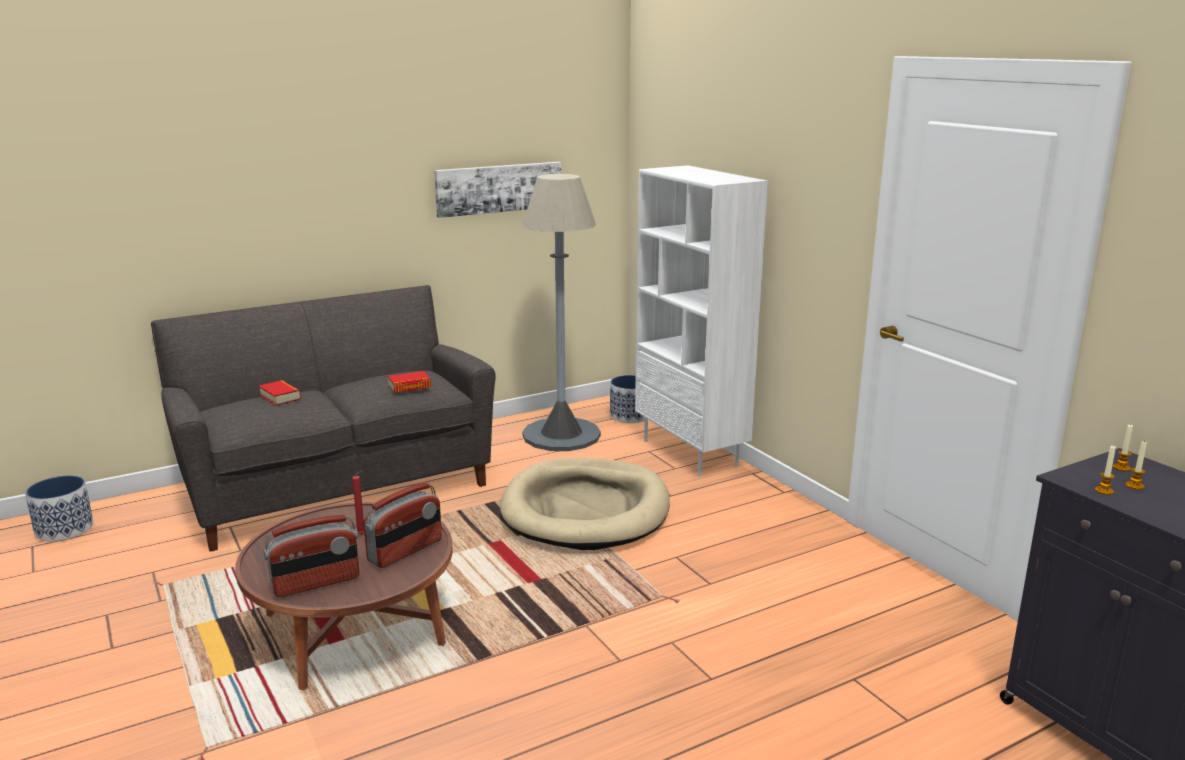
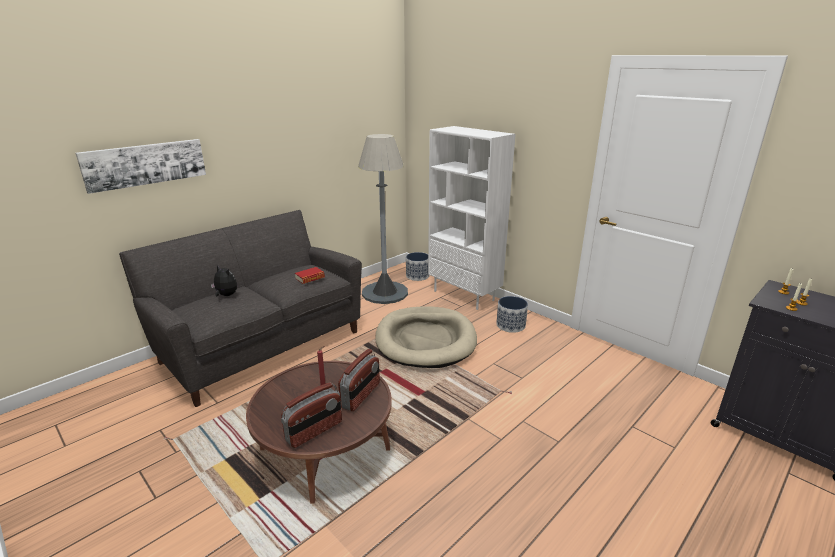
camera: 15 degrees left, 5 degrees up
planter [25,475,94,542] -> planter moved to [496,296,528,333]
book [259,380,301,406] -> plush toy [211,265,237,297]
picture [434,162,561,218] -> picture moved to [75,139,206,194]

